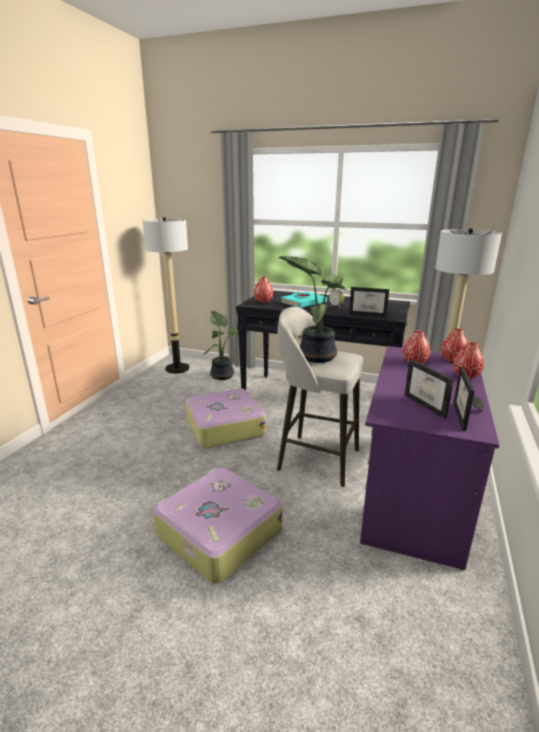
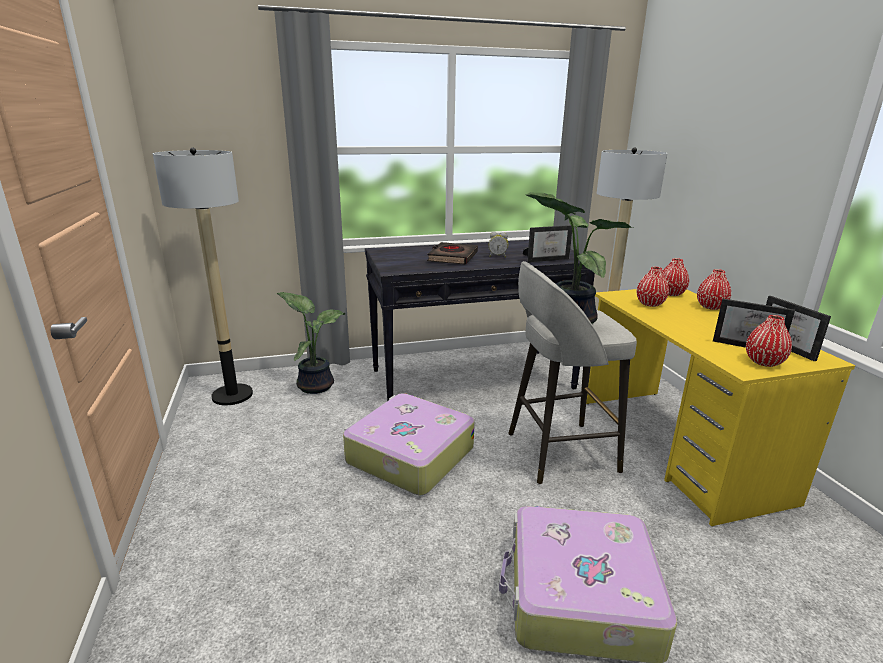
camera: 35 degrees left, 0 degrees up
red vase [254,276,273,303] -> red vase moved to [746,315,792,367]
turquoise book [281,292,327,308] -> black book [427,242,478,264]
purple desk [360,346,499,570] -> yellow desk [586,289,855,526]

